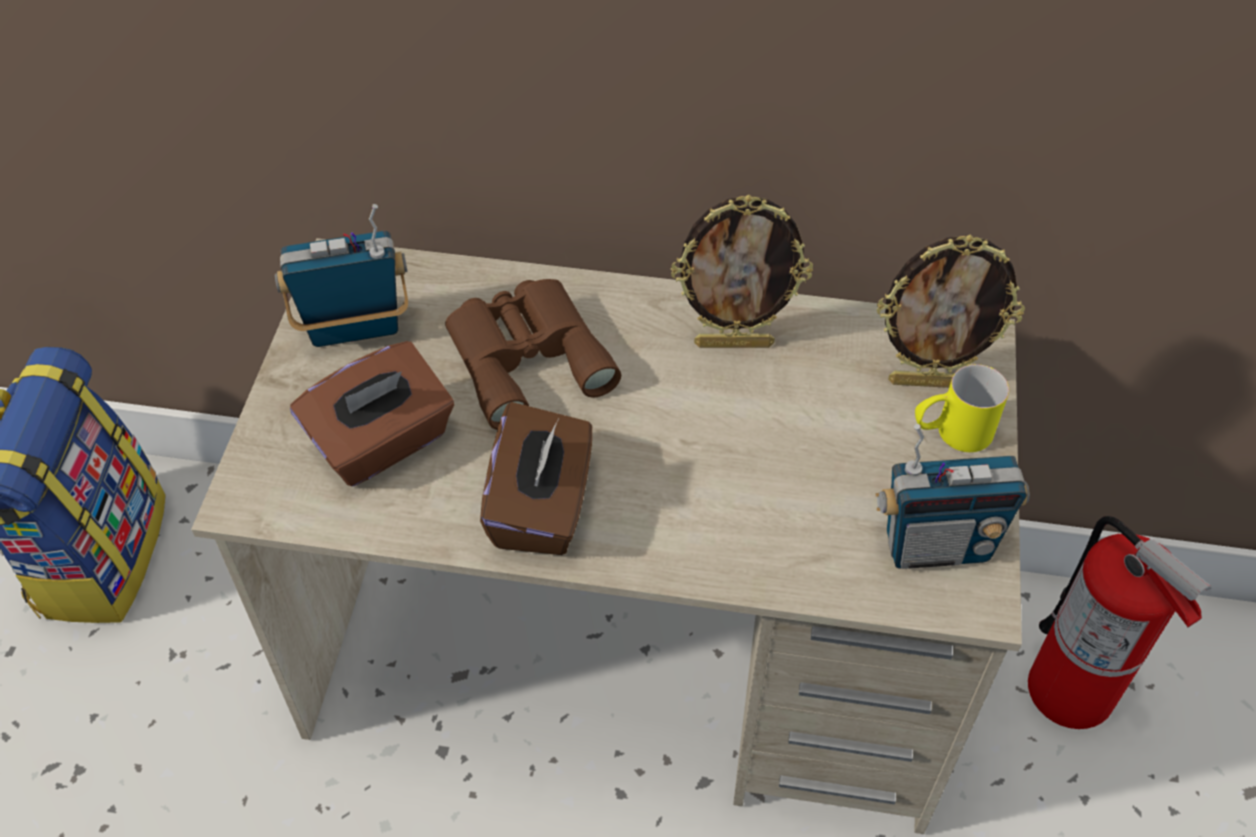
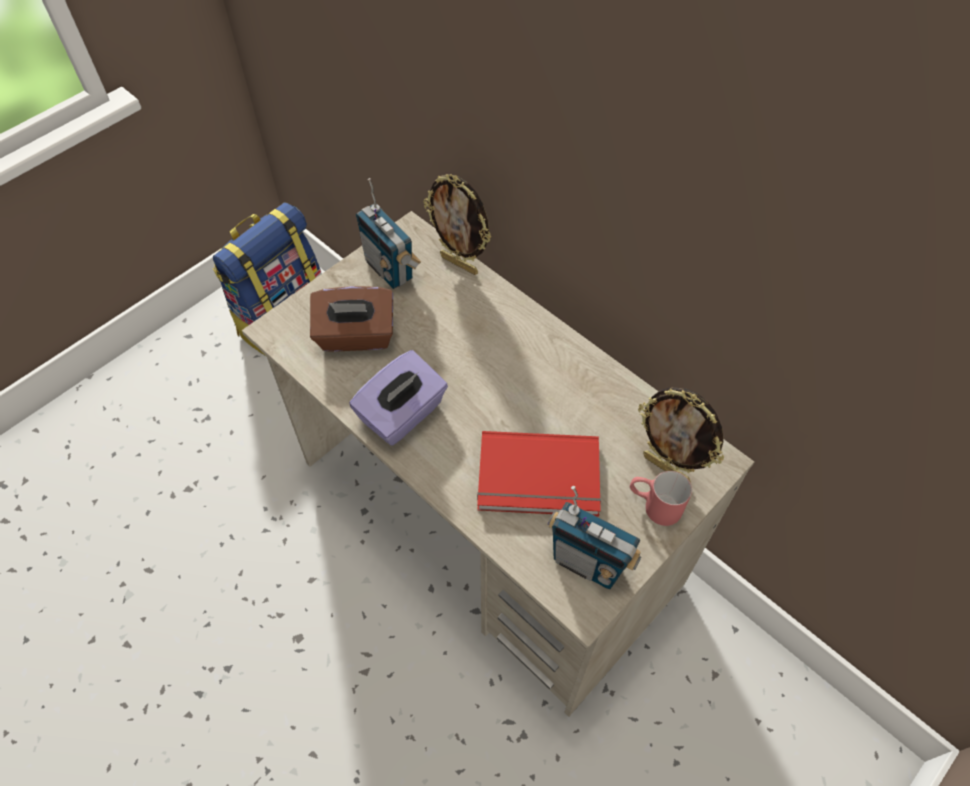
camera: 35 degrees right, 5 degrees up
radio [275,204,408,347] -> radio turned 150 degrees counterclockwise [356,178,421,289]
brown binoculars [445,279,621,430] -> none
brown tissue box [480,402,592,555] -> purple tissue box [349,350,448,446]
picture frame [671,194,813,348] -> picture frame moved to [423,174,491,275]
yellow mug [915,364,1009,452] -> red mug [630,471,692,526]
fire extinguisher [1028,516,1212,729] -> none
none -> red book [477,431,601,517]

